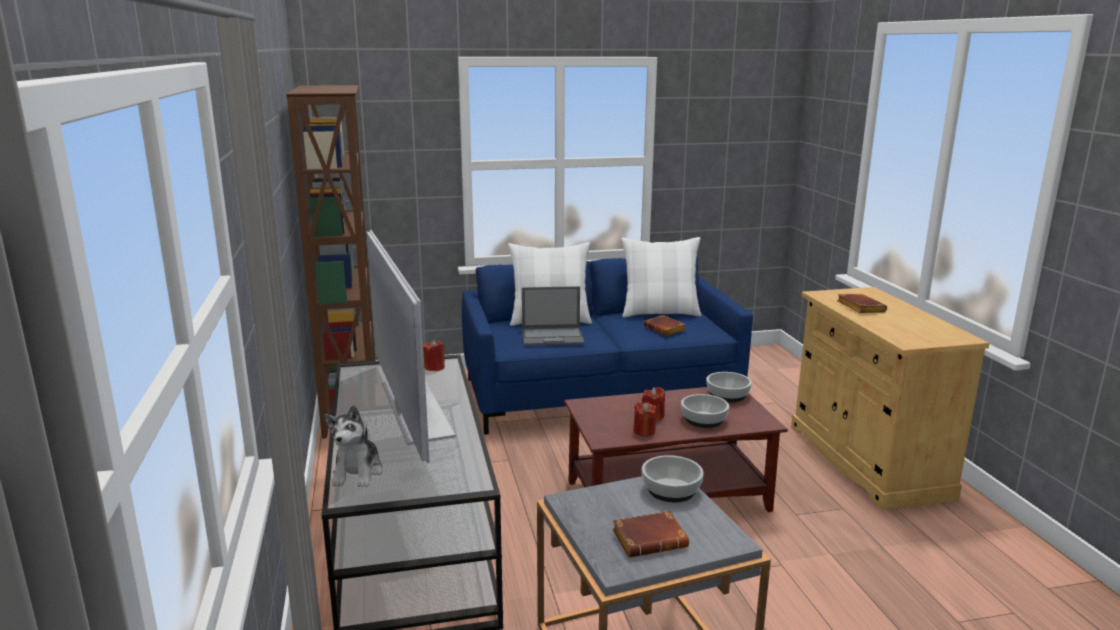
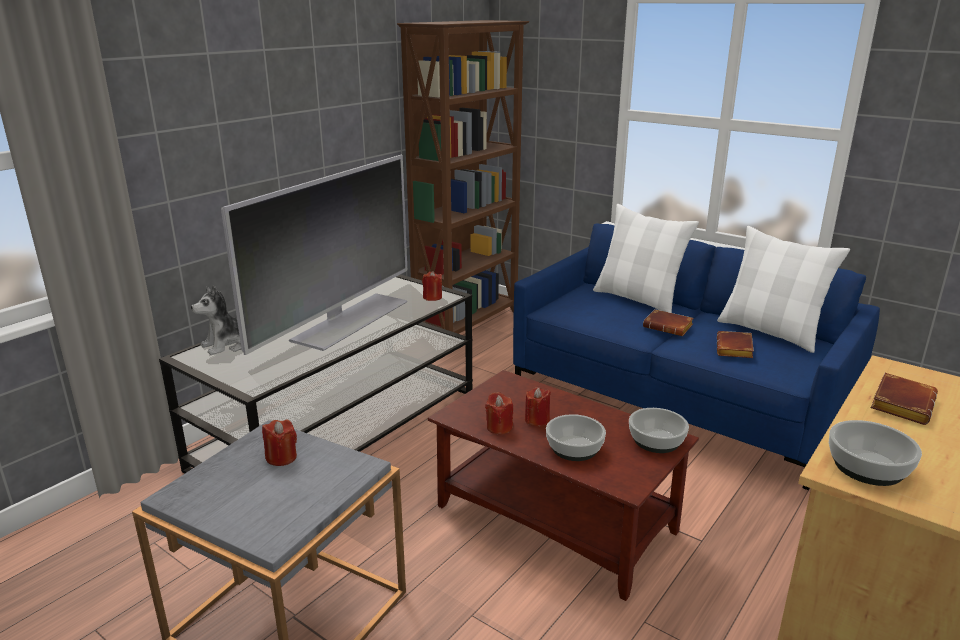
camera: 50 degrees right, 5 degrees up
laptop [522,286,584,346] -> none
brown book [613,511,689,558] -> brown book moved to [643,309,694,336]
bowl [642,455,704,502] -> bowl moved to [829,420,922,486]
none -> red candle [262,419,297,466]

